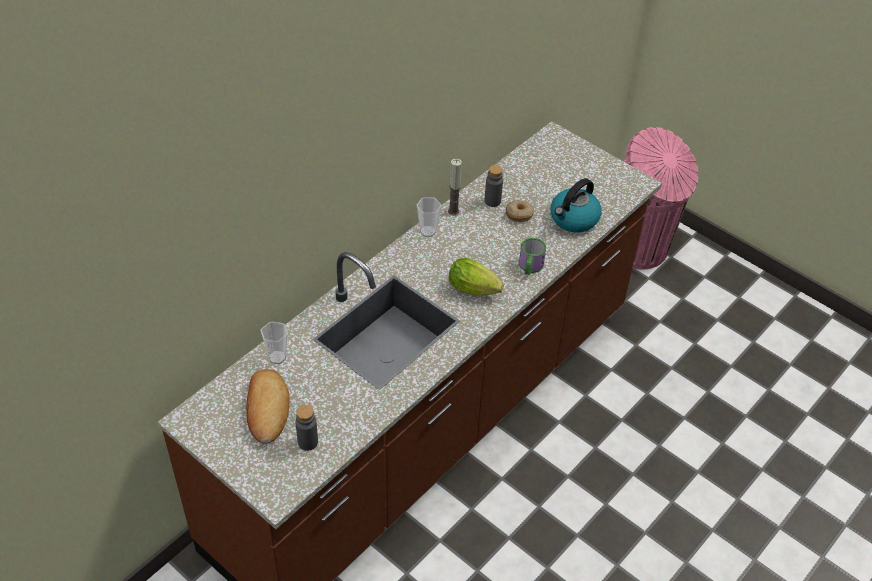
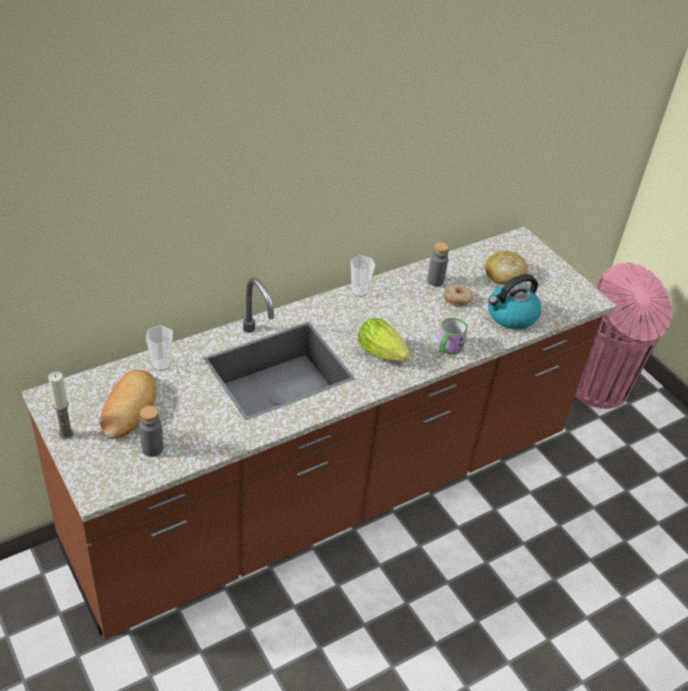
camera: 15 degrees right, 5 degrees down
candle [448,159,462,215] -> candle moved to [48,372,74,440]
none -> bread [485,251,528,285]

